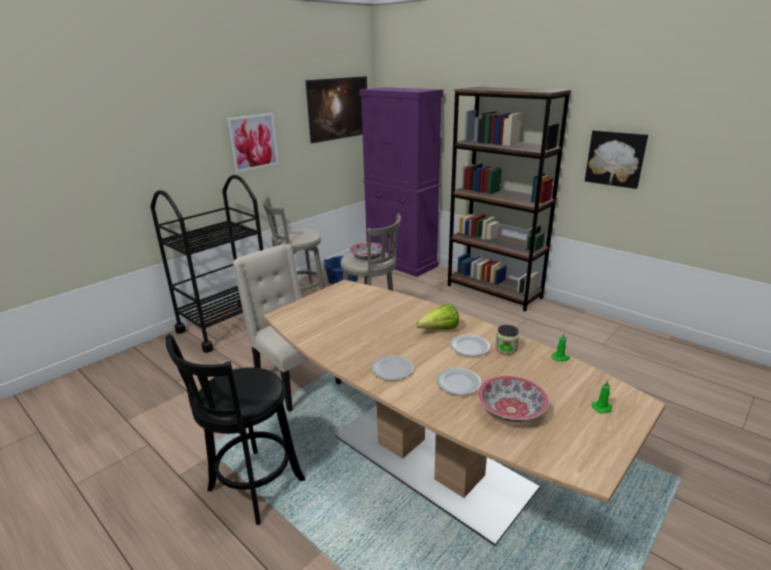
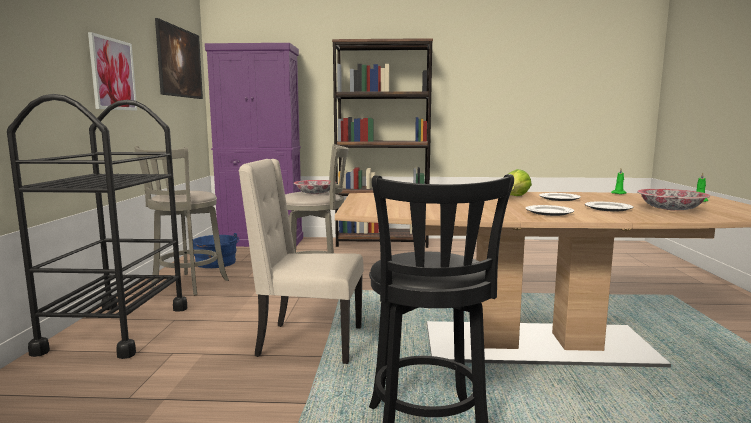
camera: 40 degrees left, 15 degrees down
jar [495,325,519,355] -> none
picture [585,130,648,189] -> none

